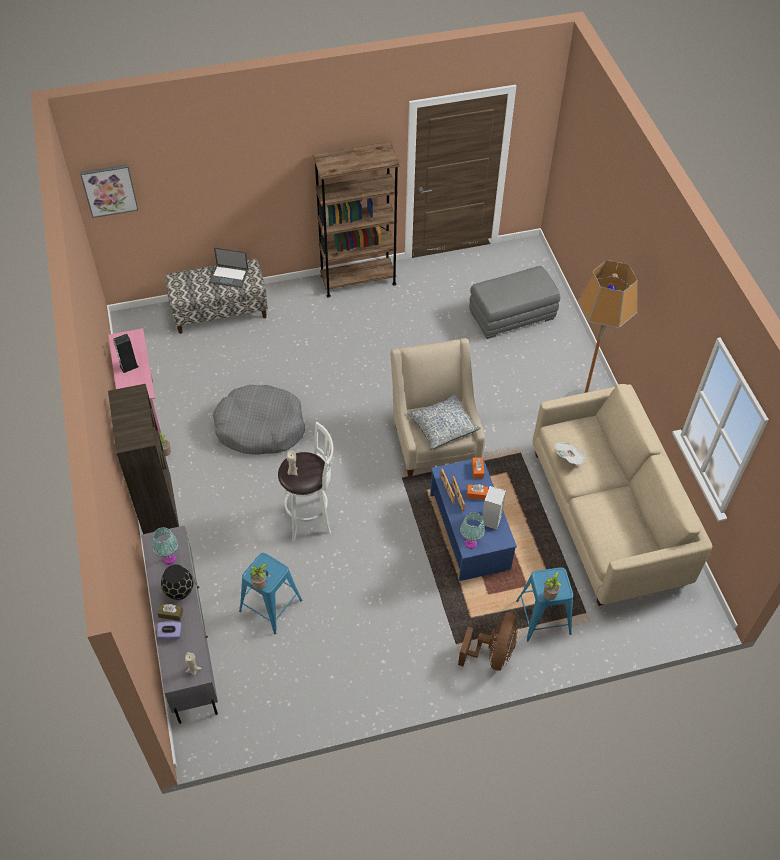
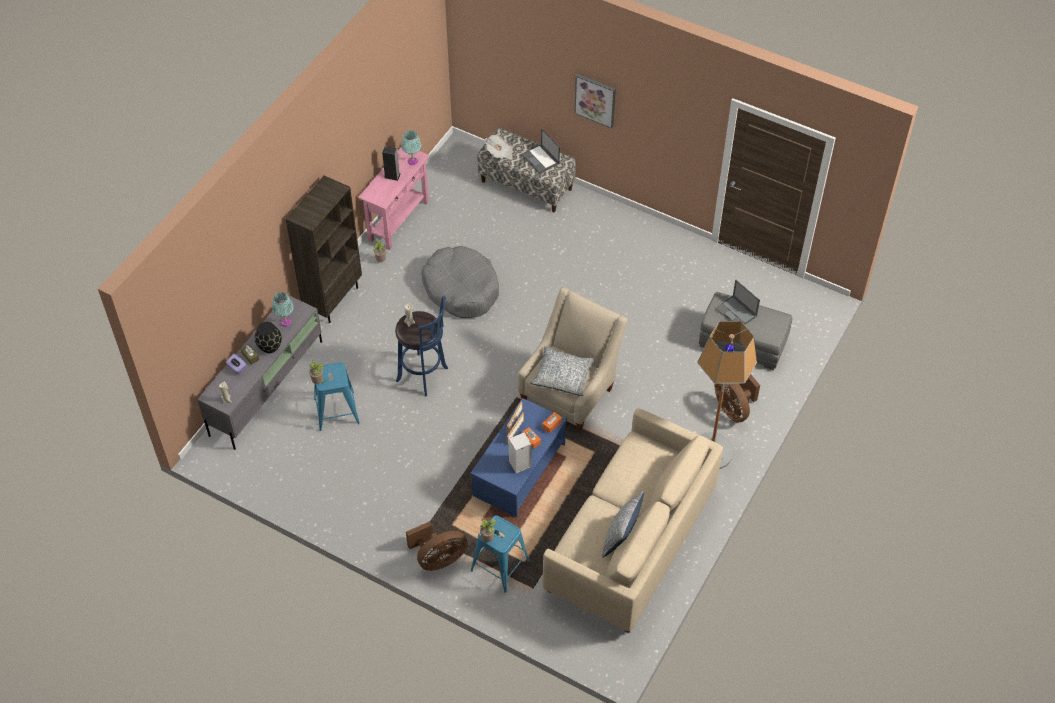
camera: 45 degrees right, 0 degrees up
picture [80,164,138,218] -> picture moved to [574,74,616,128]
white stool [278,422,333,542] -> blue stool [395,296,448,397]
brown bookcase [313,142,400,298] -> none
turquoise table lamp [460,512,485,549] -> turquoise table lamp moved to [401,130,422,165]
newspaper [555,442,588,465] -> newspaper moved to [485,135,513,160]
none -> pillow [602,491,644,558]
none -> laptop [715,280,760,325]
none -> brown fan [715,374,760,423]

